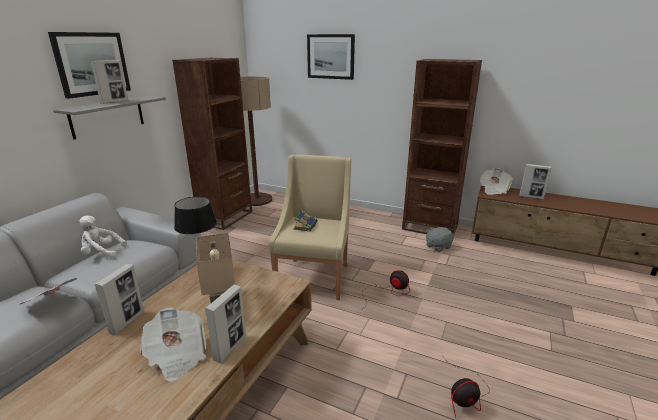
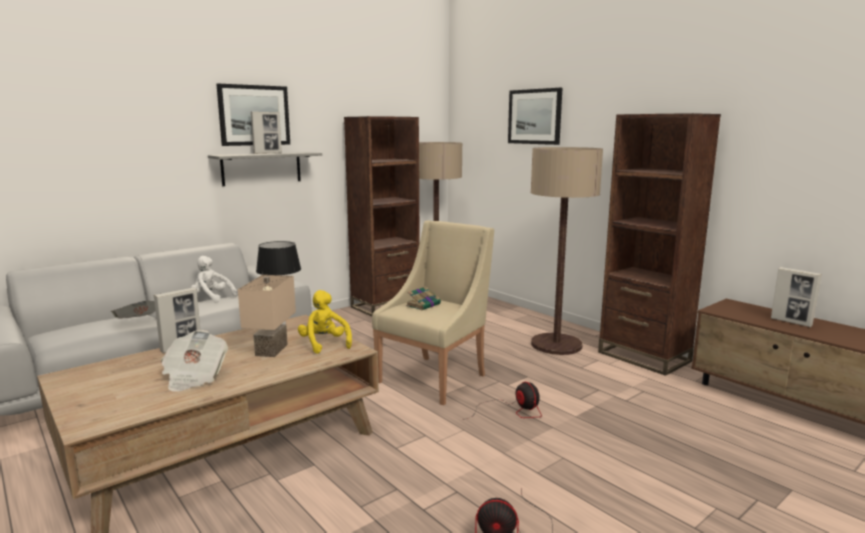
camera: 25 degrees right, 10 degrees down
picture frame [205,285,246,363] -> none
grey plush toy [426,227,454,252] -> none
newspaper [480,168,513,195] -> none
none -> yellow plush toy [298,290,352,354]
none -> floor lamp [531,147,603,355]

